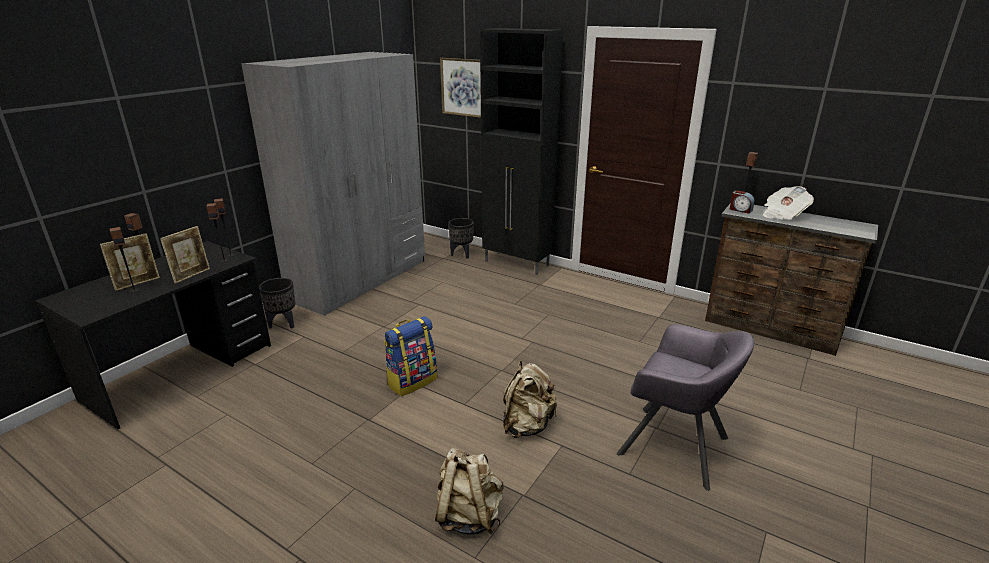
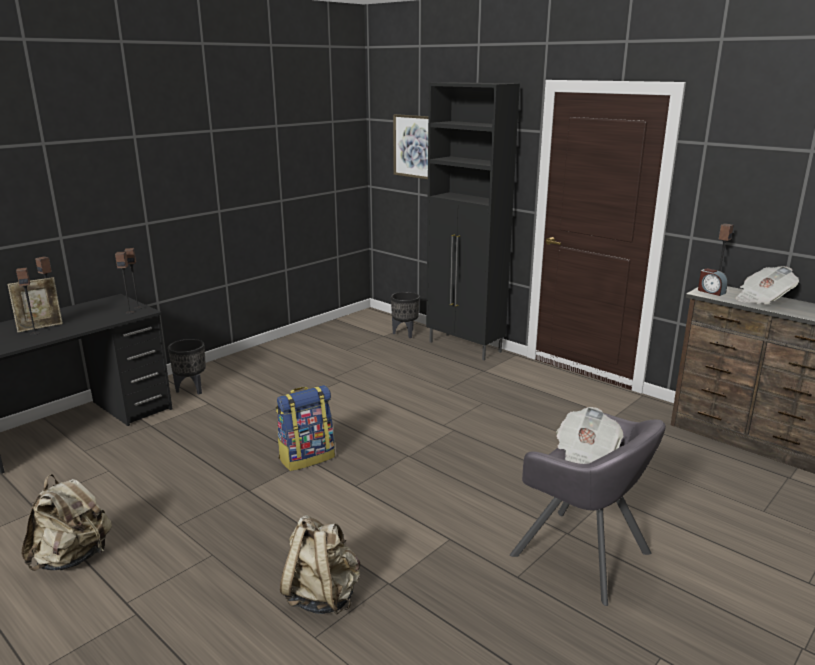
camera: 10 degrees right, 5 degrees down
picture frame [160,226,210,284] -> none
grey wardrobe [241,52,425,316] -> none
beige backpack [503,361,557,438] -> beige backpack moved to [21,474,112,571]
none -> newspaper [556,407,623,464]

